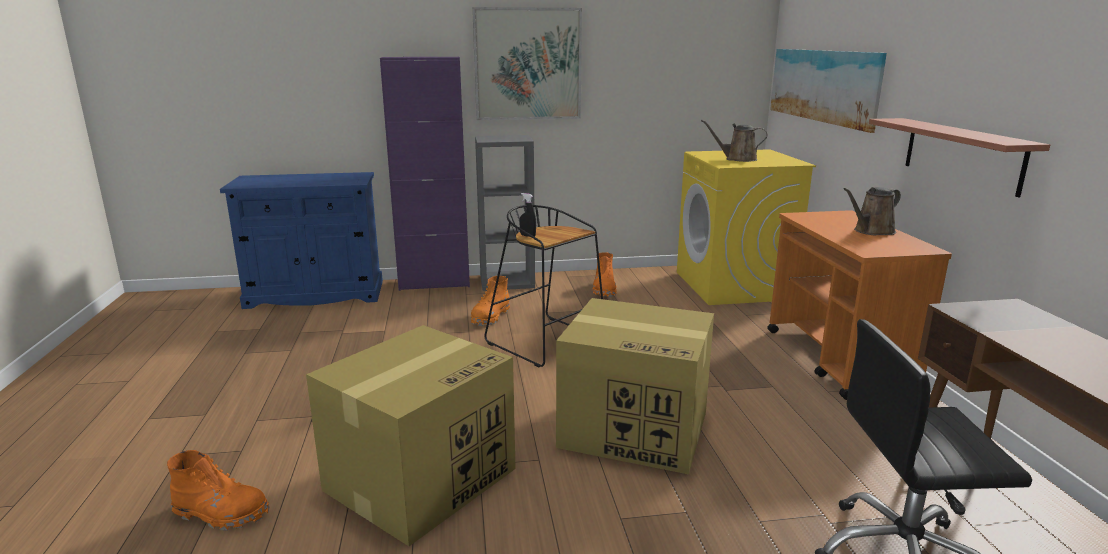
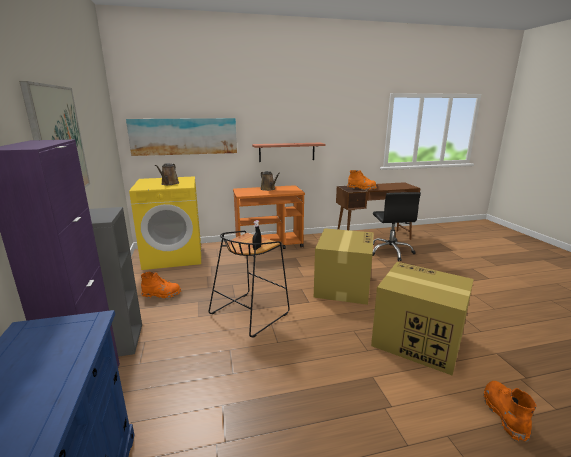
camera: 95 degrees left, 0 degrees up
orange boot [471,276,510,326] -> orange boot moved to [347,170,377,190]

